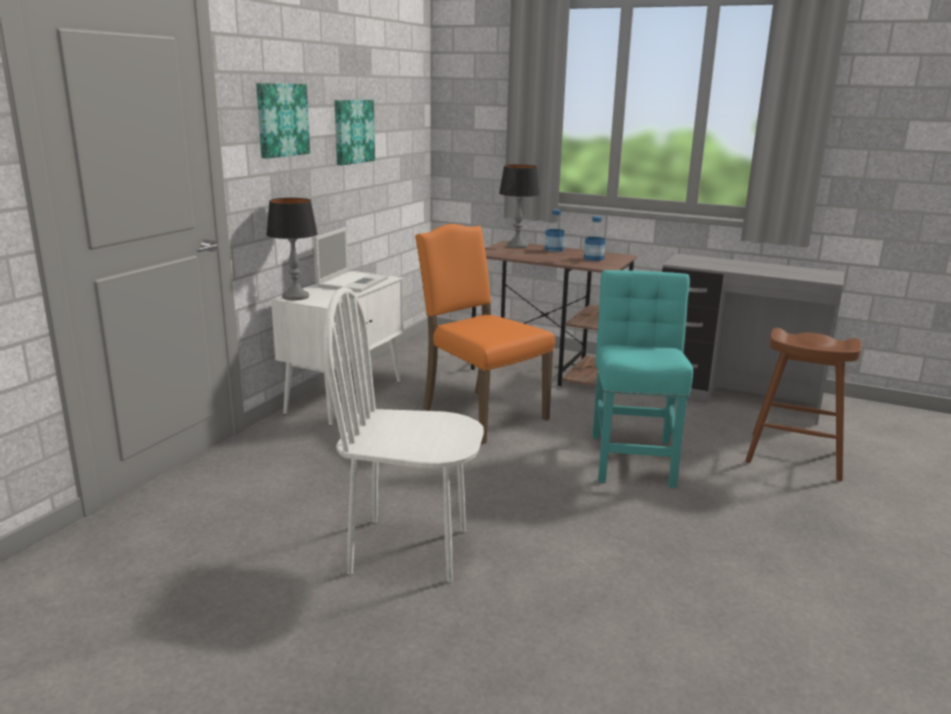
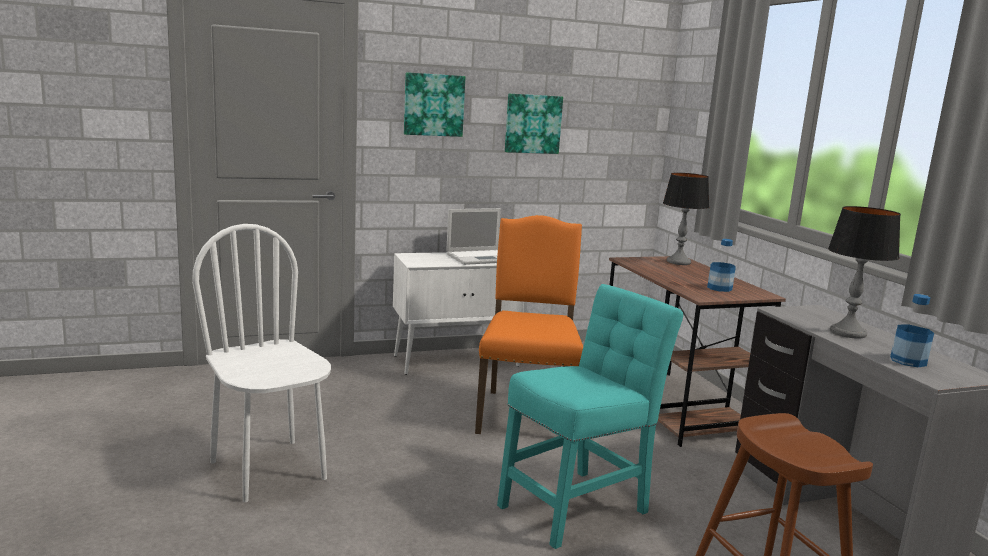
camera: 45 degrees right, 5 degrees down
table lamp [266,198,318,300] -> table lamp moved to [828,206,901,339]
bottle [545,209,565,252] -> bottle moved to [890,294,934,367]

